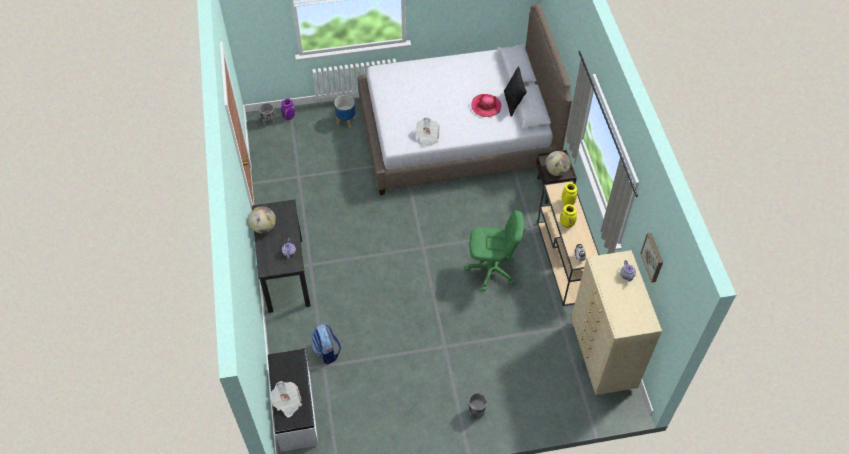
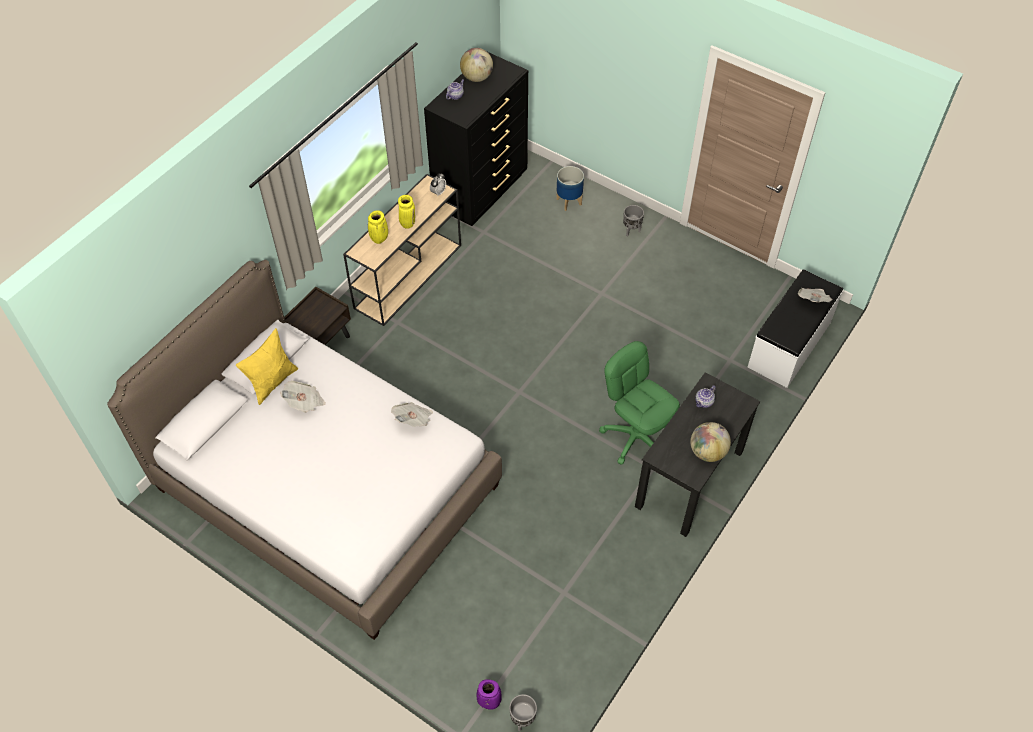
camera: 135 degrees left, 0 degrees up
backpack [312,324,341,364] -> none
planter [334,95,356,128] -> planter moved to [556,166,584,211]
green office chair [465,210,524,291] -> green office chair moved to [599,341,680,465]
hat [471,94,501,117] -> newspaper [280,381,326,413]
black pillow [504,66,527,116] -> yellow pillow [236,328,298,405]
globe [545,151,570,176] -> globe moved to [460,48,493,82]
beige dresser [571,250,662,395] -> black dresser [424,52,528,226]
picture [640,233,663,283] -> none

